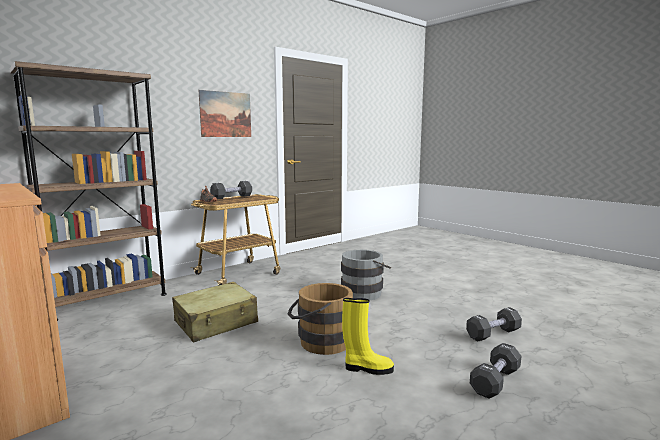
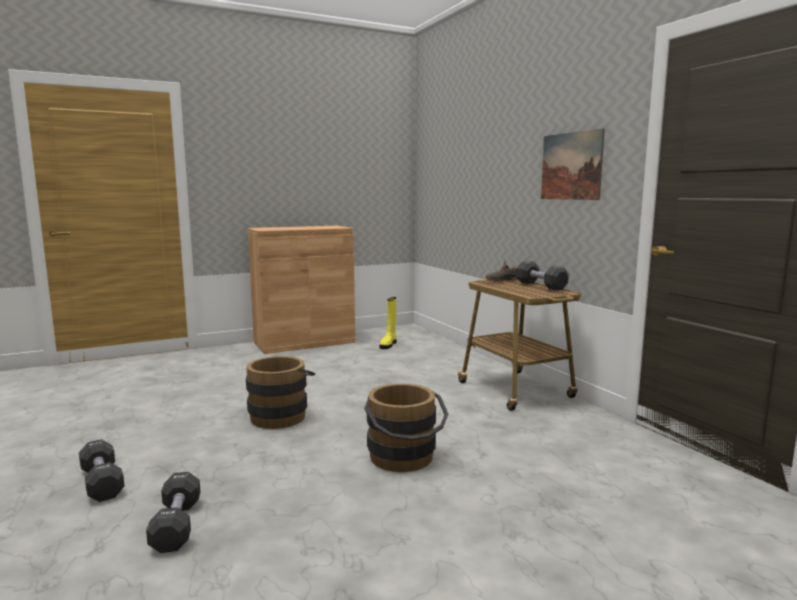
camera: 105 degrees right, 0 degrees up
brown bookcase [10,61,167,321] -> none
beige suitcase [172,282,258,342] -> none
grey bucket [341,250,391,301] -> brown bucket [364,383,448,472]
yellow boot [342,298,394,375] -> yellow boot moved to [380,297,397,349]

